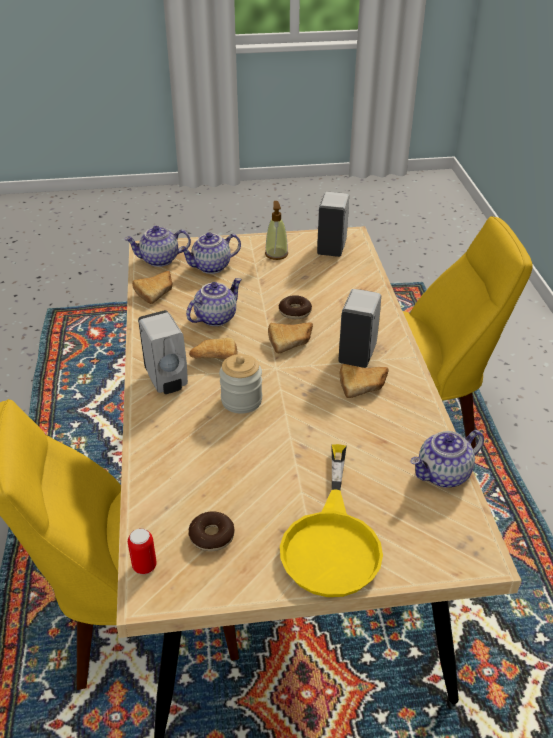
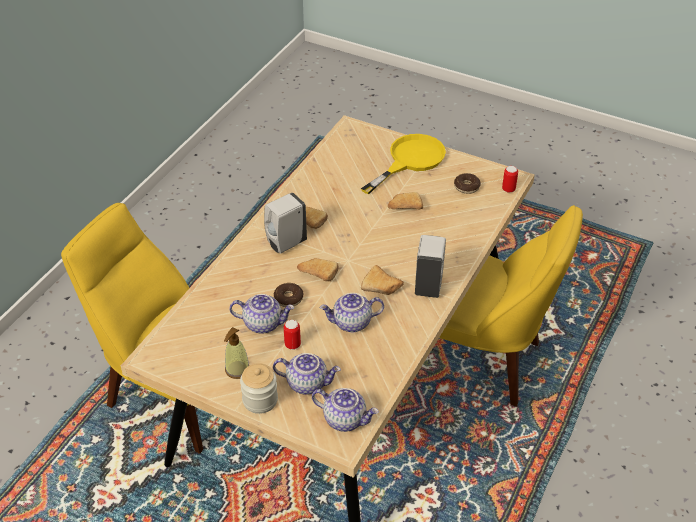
camera: 145 degrees left, 5 degrees up
bread [132,271,173,304] -> bread moved to [388,192,423,209]
jar [219,354,262,414] -> jar moved to [240,363,278,414]
white soap dispenser [317,192,349,257] -> none
teapot [410,430,484,488] -> teapot moved to [229,294,294,334]
none -> can [284,320,301,350]

